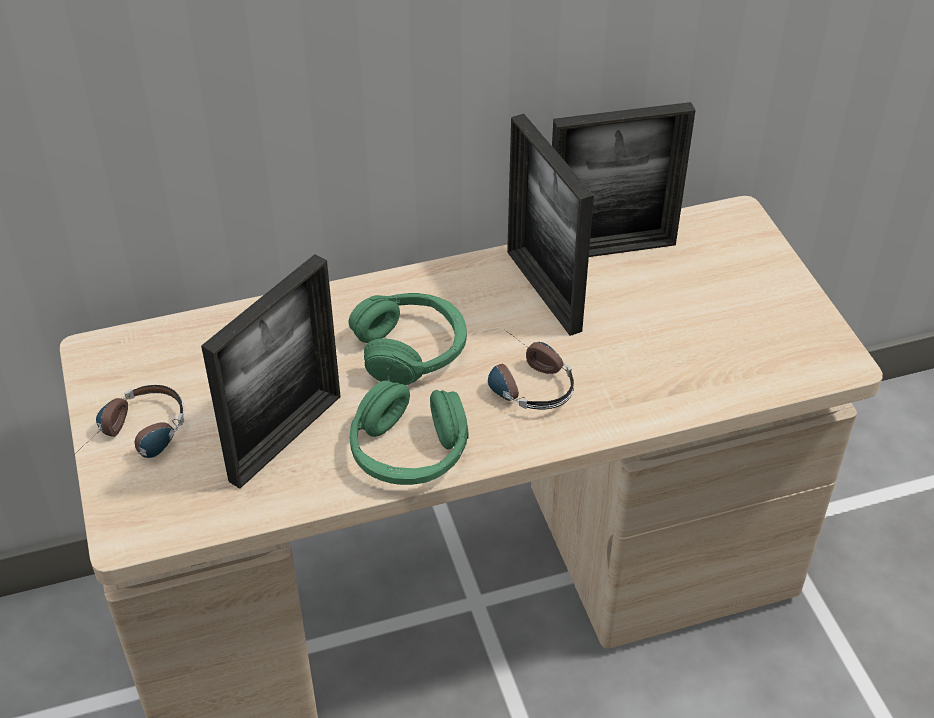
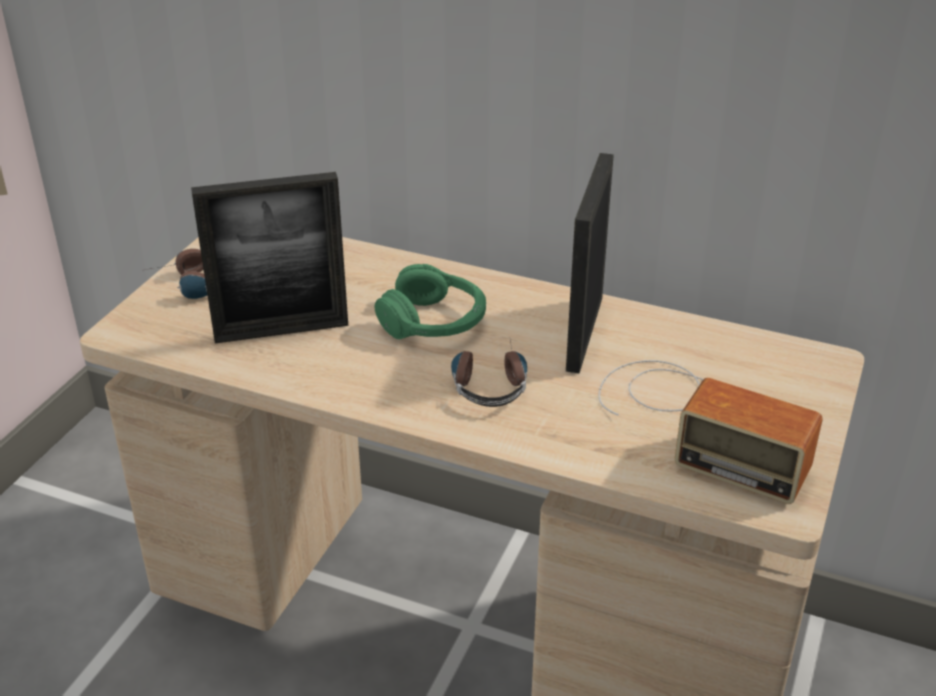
camera: 40 degrees right, 10 degrees down
green headphones [350,381,469,485] -> none
picture frame [552,102,696,257] -> none
none -> radio [598,360,823,504]

